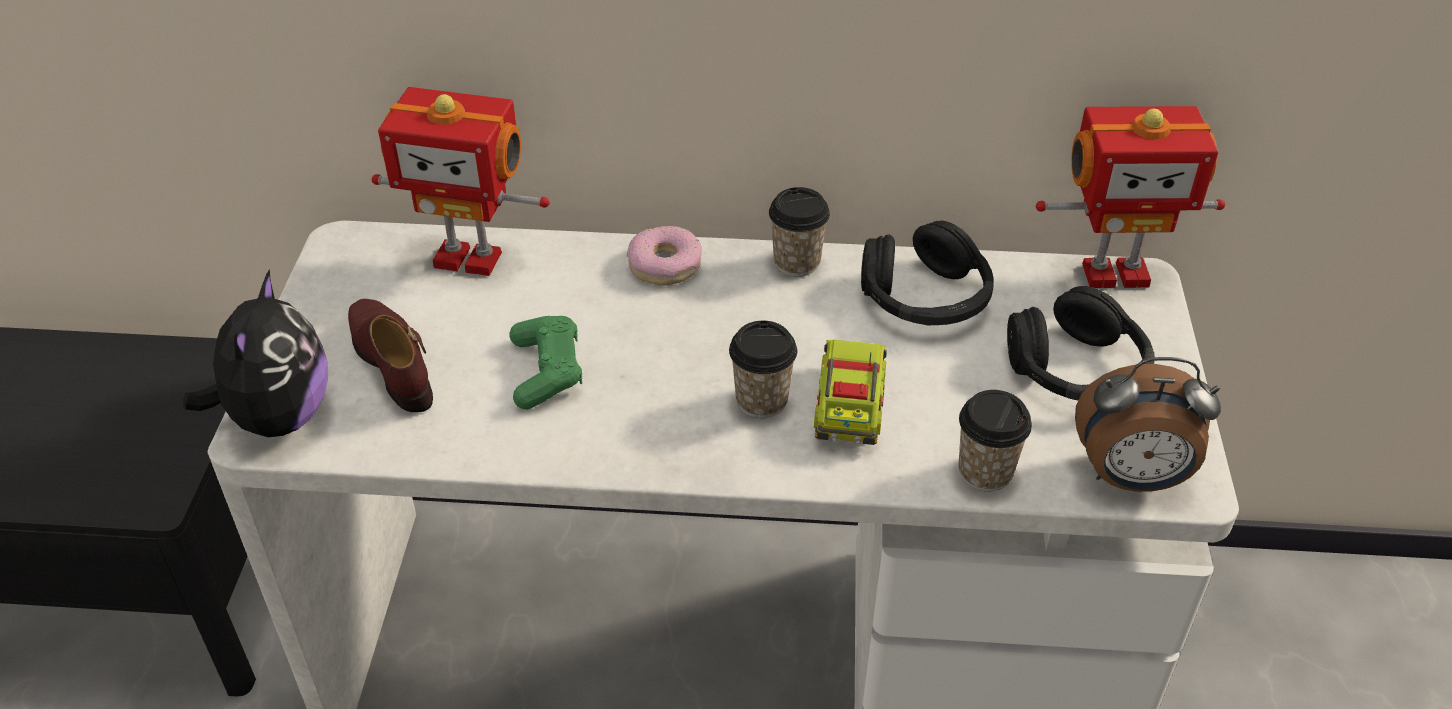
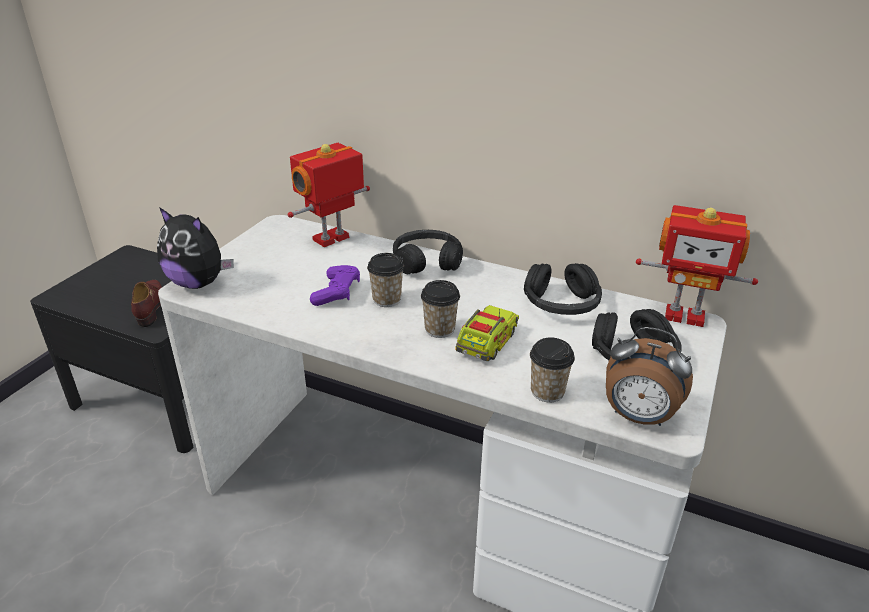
camera: 20 degrees right, 10 degrees down
plush toy [183,269,328,437] -> plush toy turned 90 degrees clockwise [157,207,234,289]
brown shoe [348,299,433,412] -> brown shoe moved to [131,280,162,327]
toy robot [371,87,550,276] -> toy robot turned 105 degrees clockwise [287,143,370,247]
green game controller [509,316,582,410] -> purple game controller [310,265,360,306]
donut [627,226,702,285] -> black headphones [393,230,463,274]
cup [769,187,830,277] -> cup moved to [367,253,404,307]

